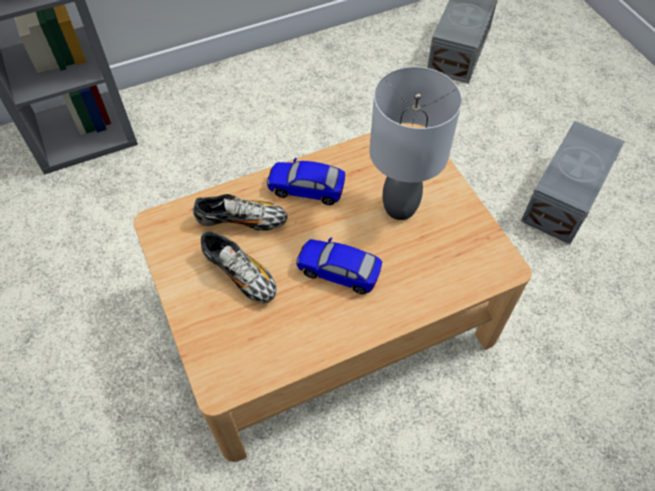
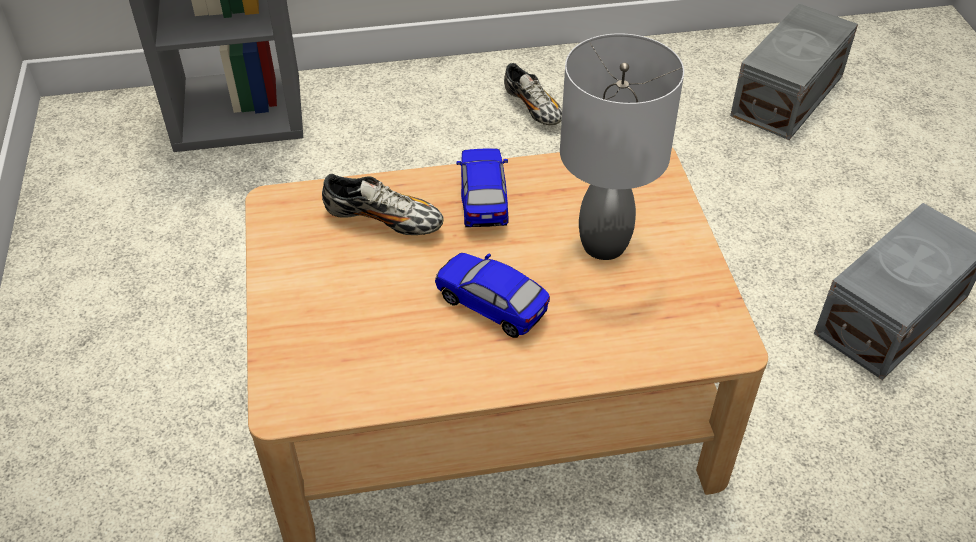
camera: 15 degrees right, 10 degrees down
shoe [201,231,277,303] -> shoe moved to [504,63,562,125]
toy car [267,158,345,205] -> toy car turned 60 degrees clockwise [456,148,508,227]

